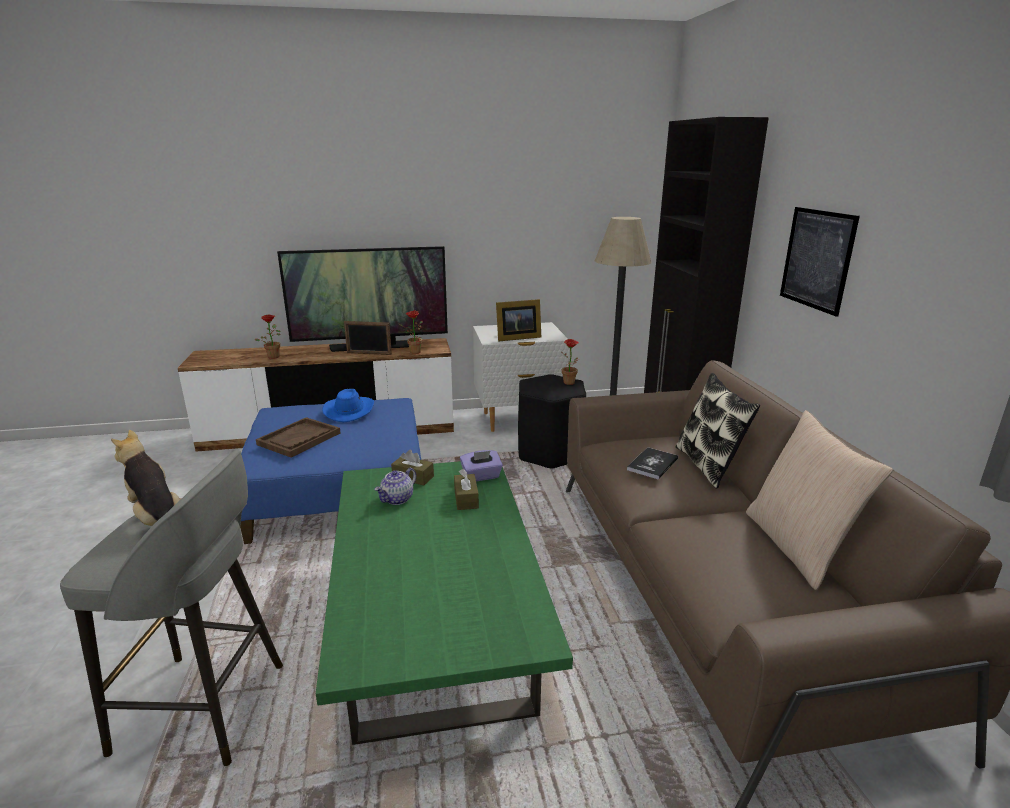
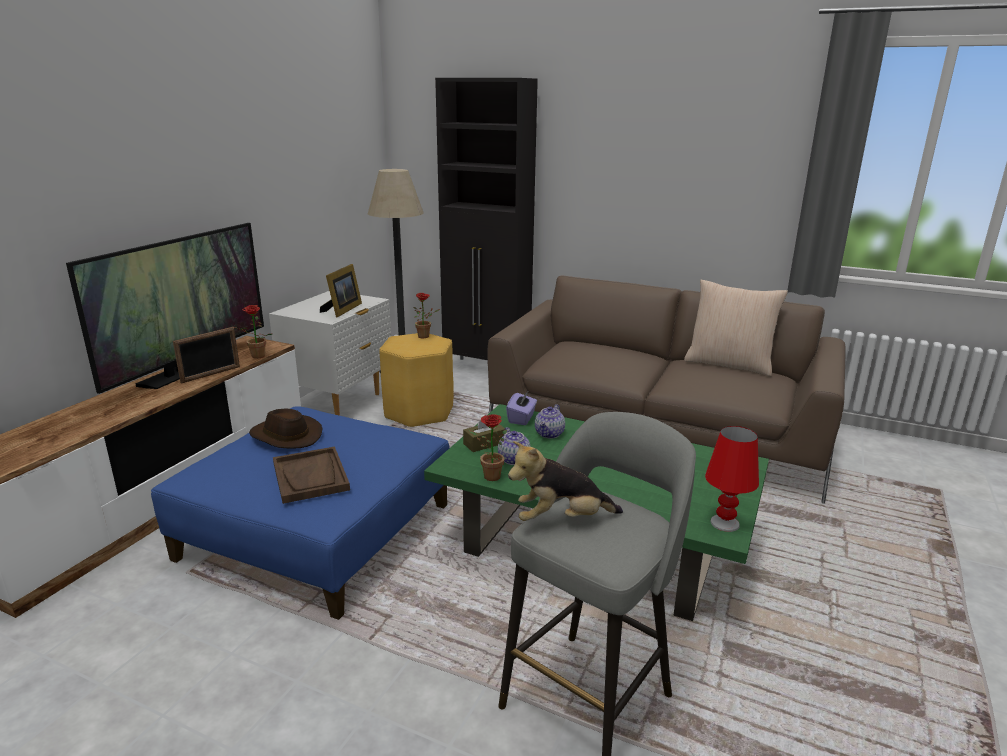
camera: 55 degrees left, 0 degrees up
potted plant [254,315,281,359] -> potted plant moved to [469,414,507,481]
blue hat [322,389,374,422] -> brown hat [249,409,322,449]
brown tissue box [454,469,479,510] -> teapot [535,404,565,438]
black stool [518,374,586,469] -> yellow stool [379,333,454,427]
book [627,447,678,480] -> none
pillow [675,373,760,489] -> none
picture [780,207,860,317] -> none
none -> red table lamp [705,426,759,532]

